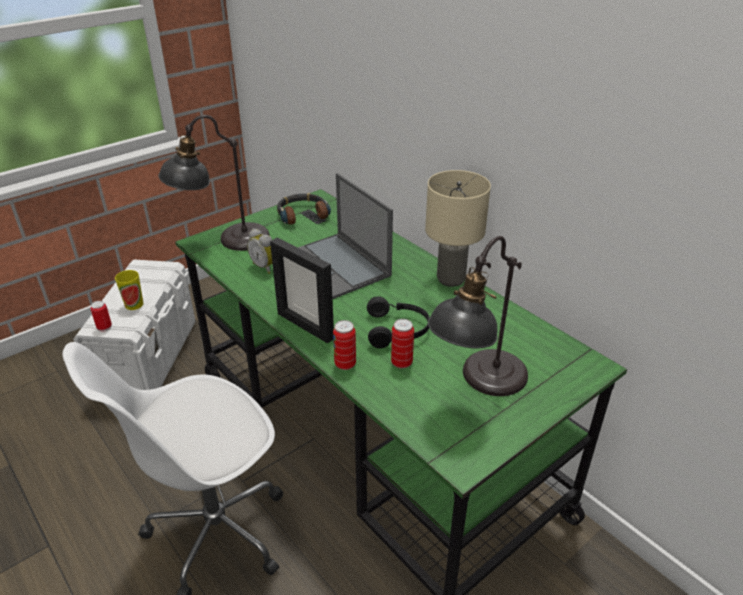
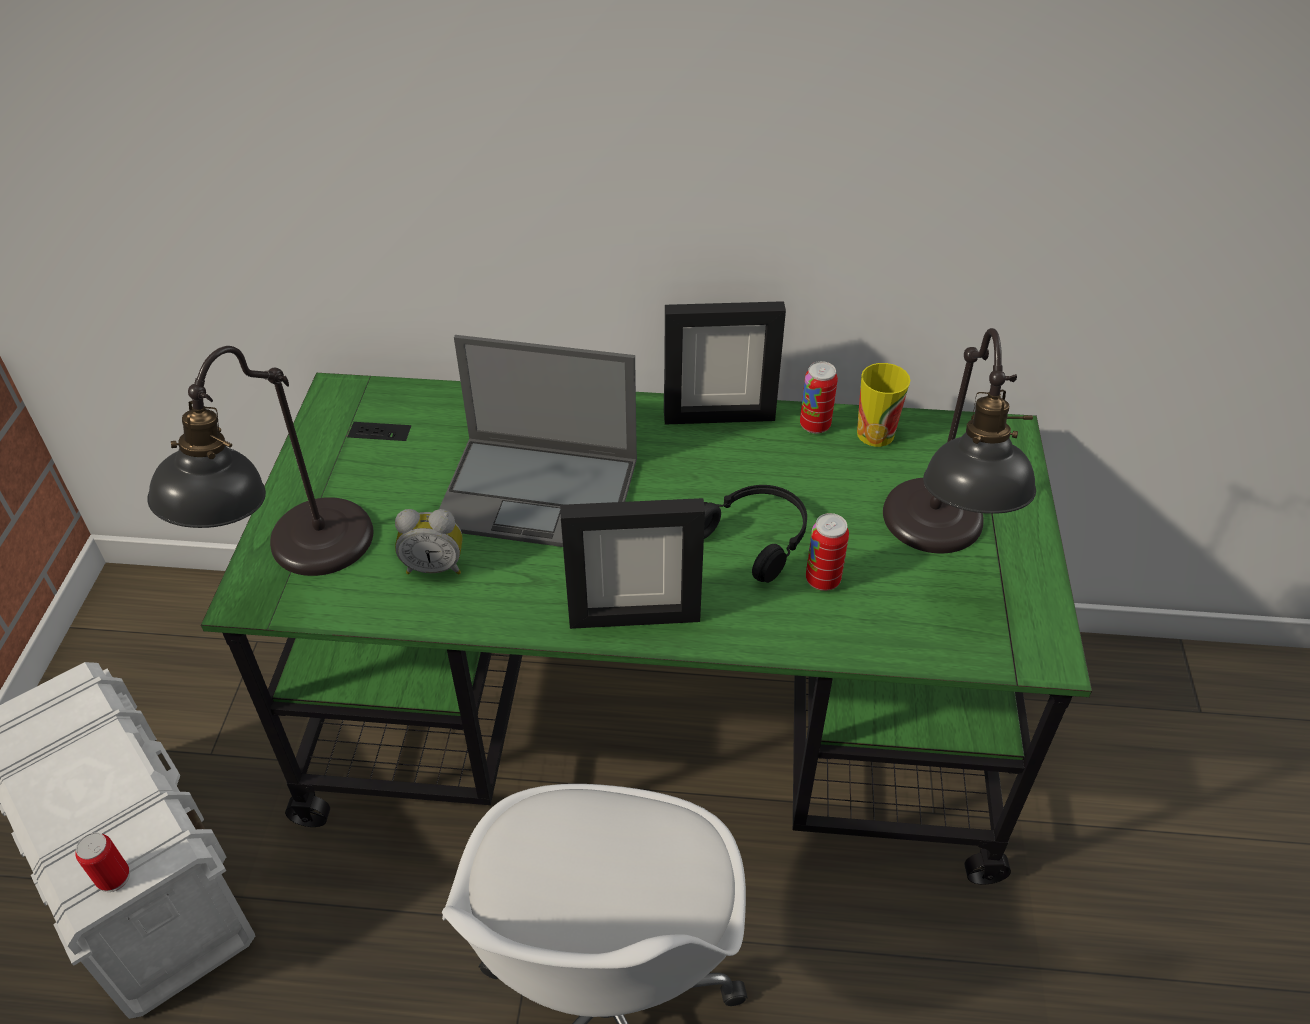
camera: 45 degrees left, 10 degrees up
cup [115,270,143,310] -> cup moved to [857,363,911,447]
headphones [277,193,331,225] -> none
can [333,320,356,370] -> can moved to [800,361,838,434]
beige table lamp [425,170,491,287] -> picture frame [664,301,786,425]

